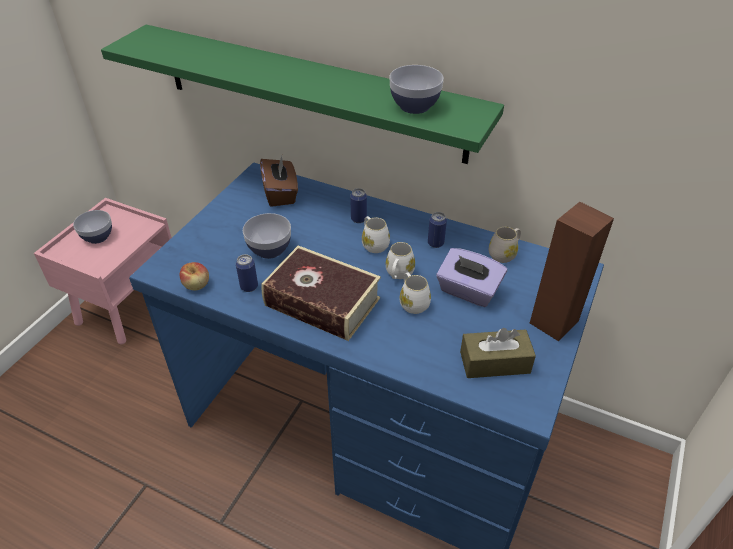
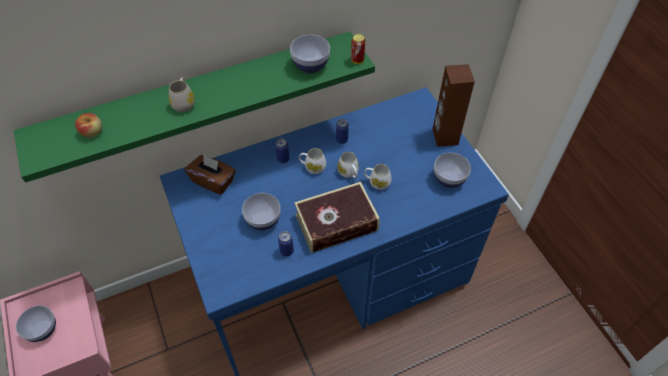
camera: 50 degrees left, 10 degrees up
apple [180,262,209,290] -> apple moved to [75,113,102,138]
purple tissue box [436,248,507,307] -> none
brown tissue box [460,328,536,378] -> bowl [434,153,471,188]
white mug [489,227,521,263] -> white mug moved to [169,78,195,112]
none -> can [351,34,365,64]

